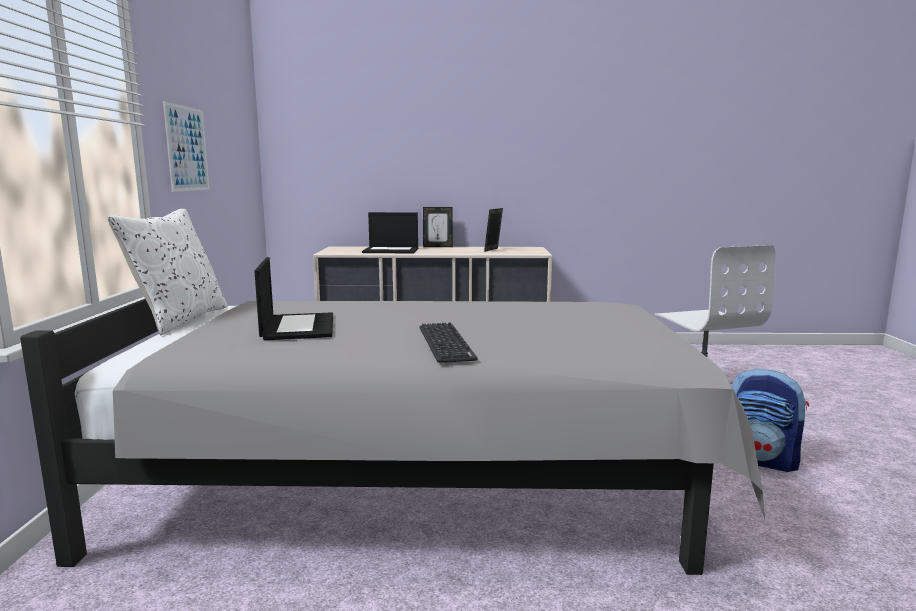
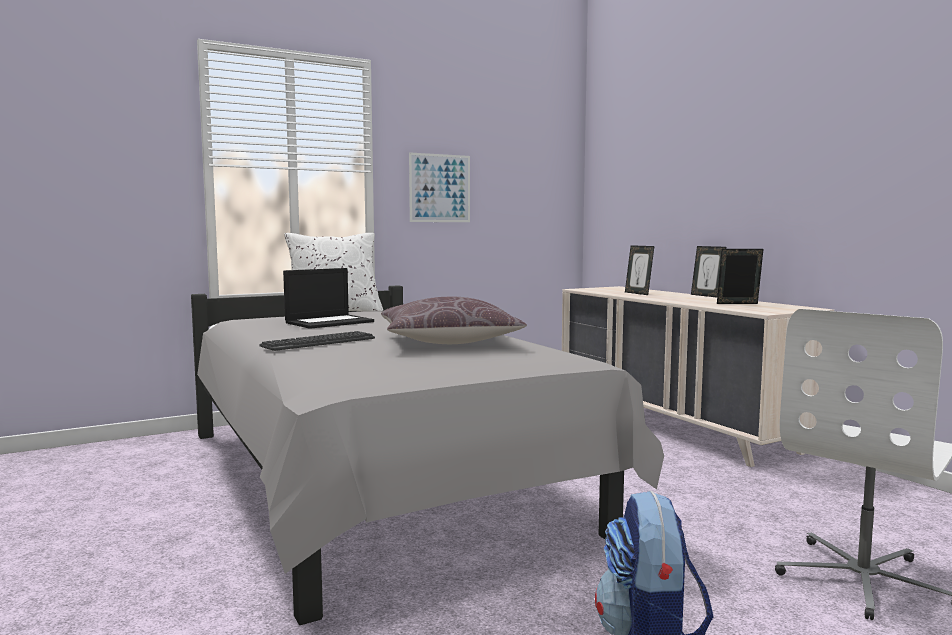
camera: 60 degrees right, 5 degrees down
laptop [362,212,418,253] -> picture frame [625,245,654,295]
none -> brown pillow [381,297,527,344]

